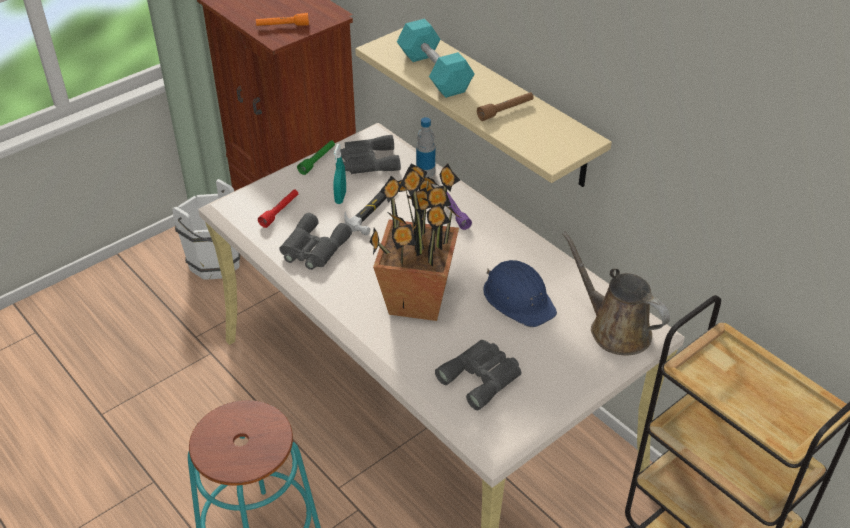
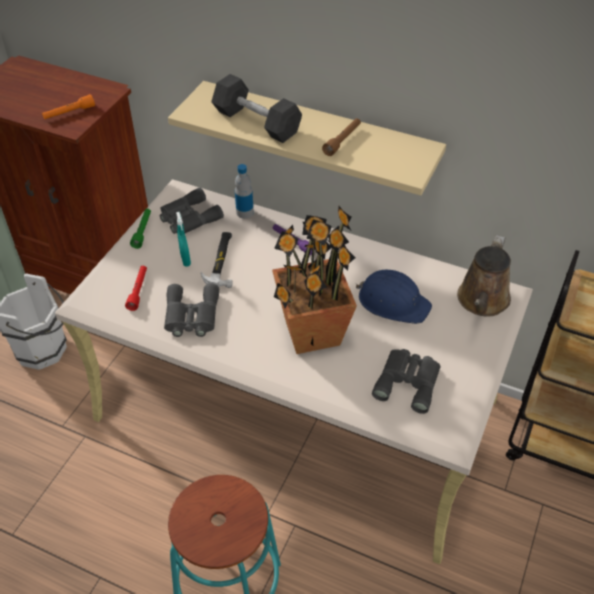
camera: 25 degrees left, 5 degrees up
turquoise dumbbell [397,19,475,98] -> black dumbbell [211,74,302,143]
brown watering can [562,231,670,355] -> brown watering can turned 90 degrees counterclockwise [457,235,511,317]

